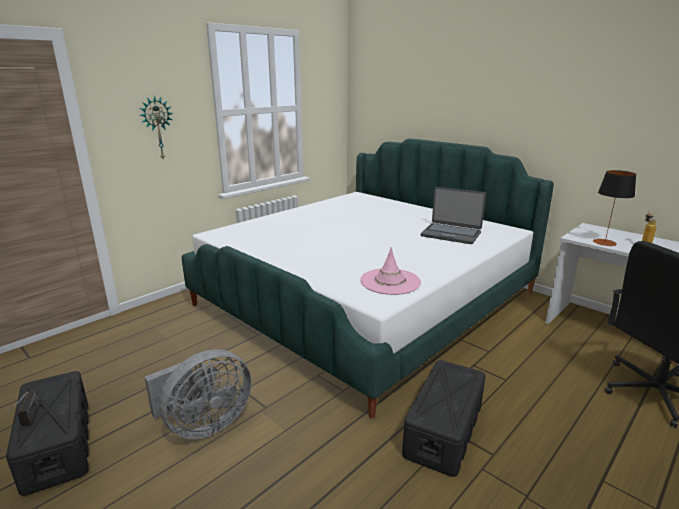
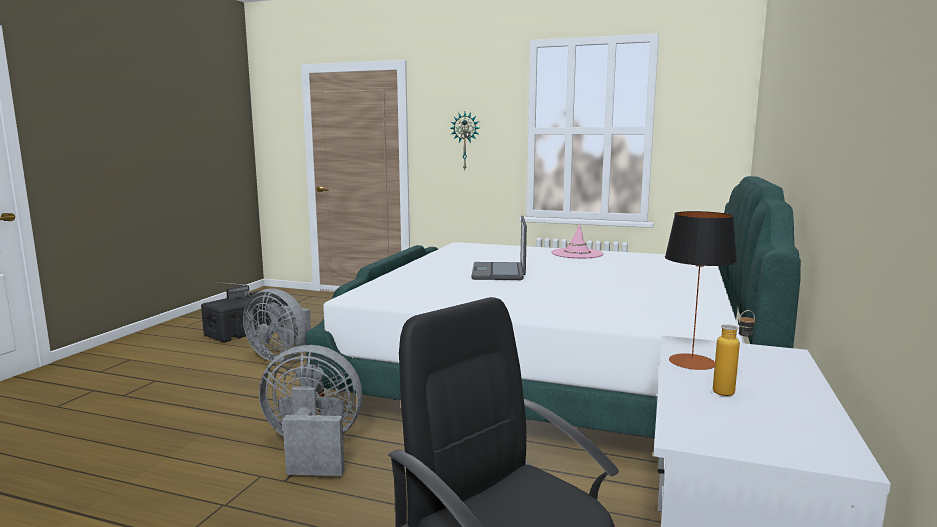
camera: 65 degrees right, 10 degrees down
pink hat [360,247,421,295] -> pink hat moved to [551,223,604,258]
black storage box [402,360,486,477] -> grey fan [259,345,362,476]
laptop [421,187,486,244] -> laptop moved to [471,216,527,280]

